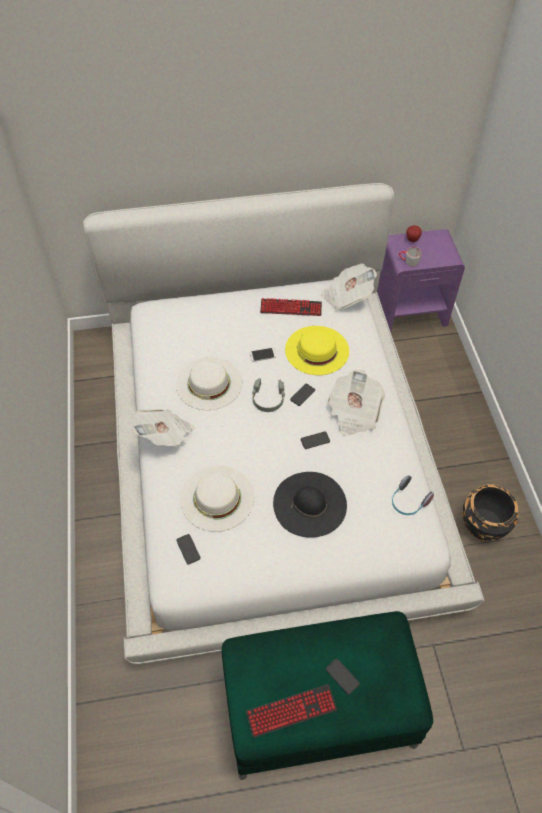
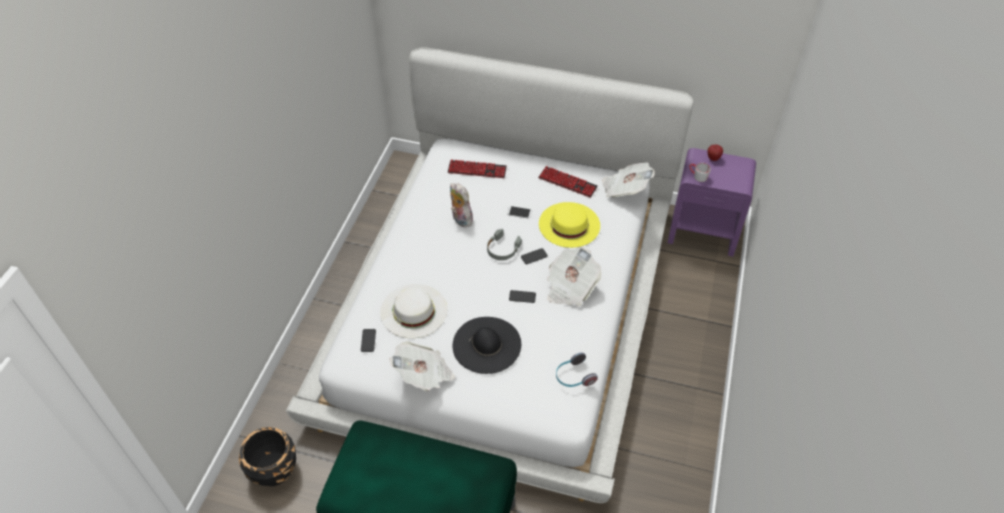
camera: 25 degrees right, 5 degrees down
newspaper [131,409,195,446] -> newspaper moved to [389,341,455,391]
white hat [176,357,242,410] -> plush toy [450,183,473,227]
keyboard [246,684,337,738] -> keyboard moved to [448,159,507,178]
phone [326,659,359,695] -> none
black planter [462,484,519,541] -> black planter moved to [239,427,296,486]

